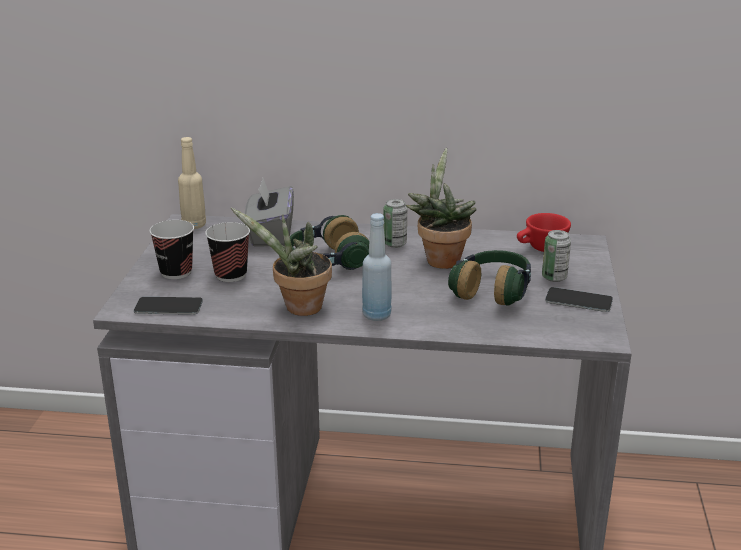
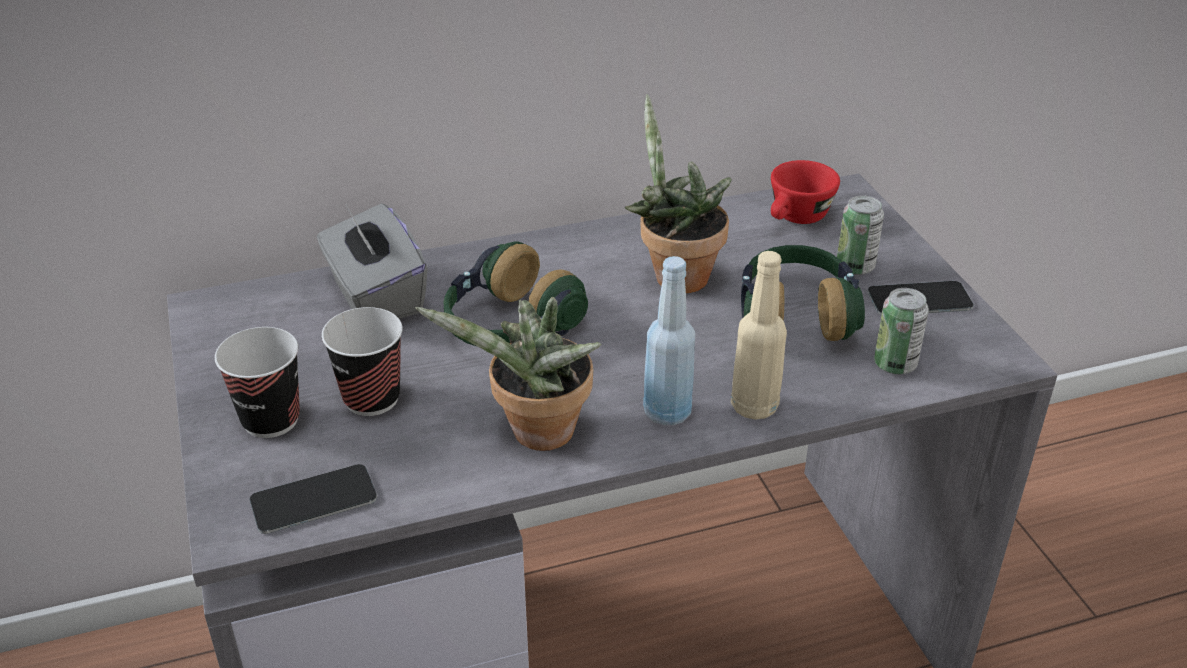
camera: 25 degrees left, 10 degrees up
beige bottle [178,137,206,229] -> beige bottle moved to [731,251,787,420]
can [383,199,407,248] -> can moved to [874,288,929,375]

